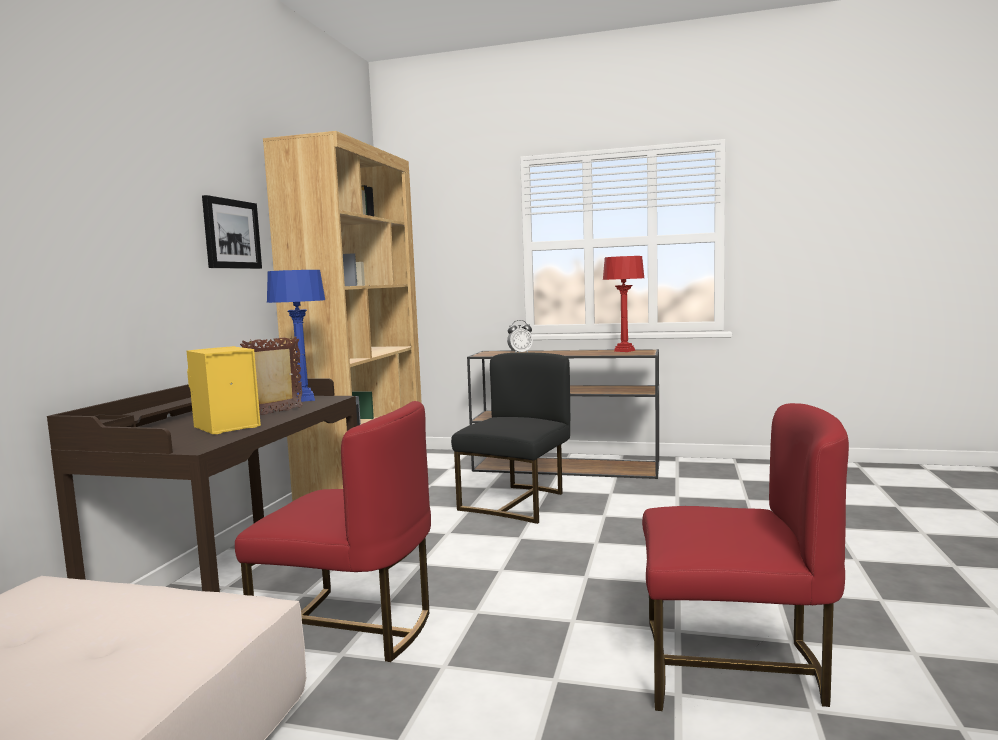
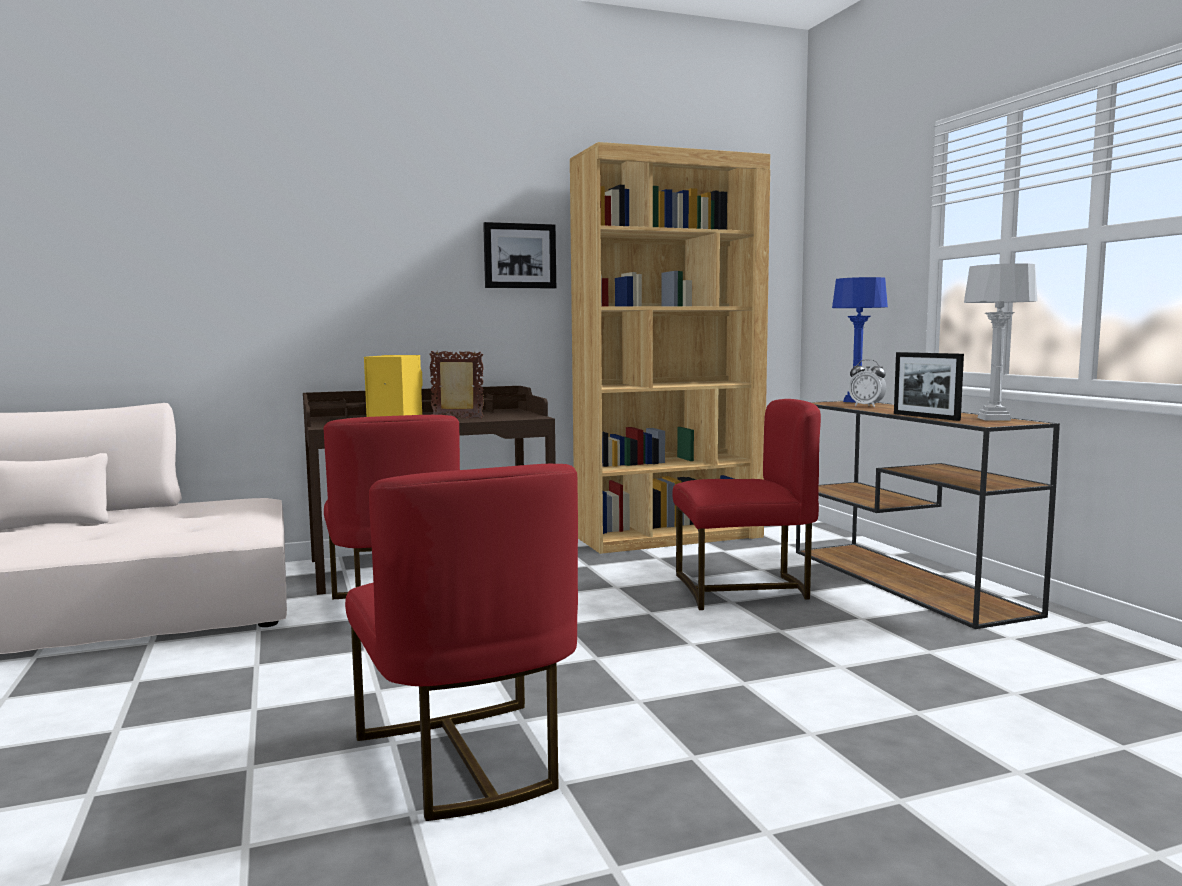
camera: 55 degrees right, 0 degrees up
blue table lamp [267,270,325,402] -> blue table lamp moved to [832,277,888,403]
black chair [451,352,570,524] -> red chair [672,399,821,610]
red table lamp [603,256,644,352] -> grey table lamp [964,263,1037,421]
none -> picture frame [894,352,964,421]

